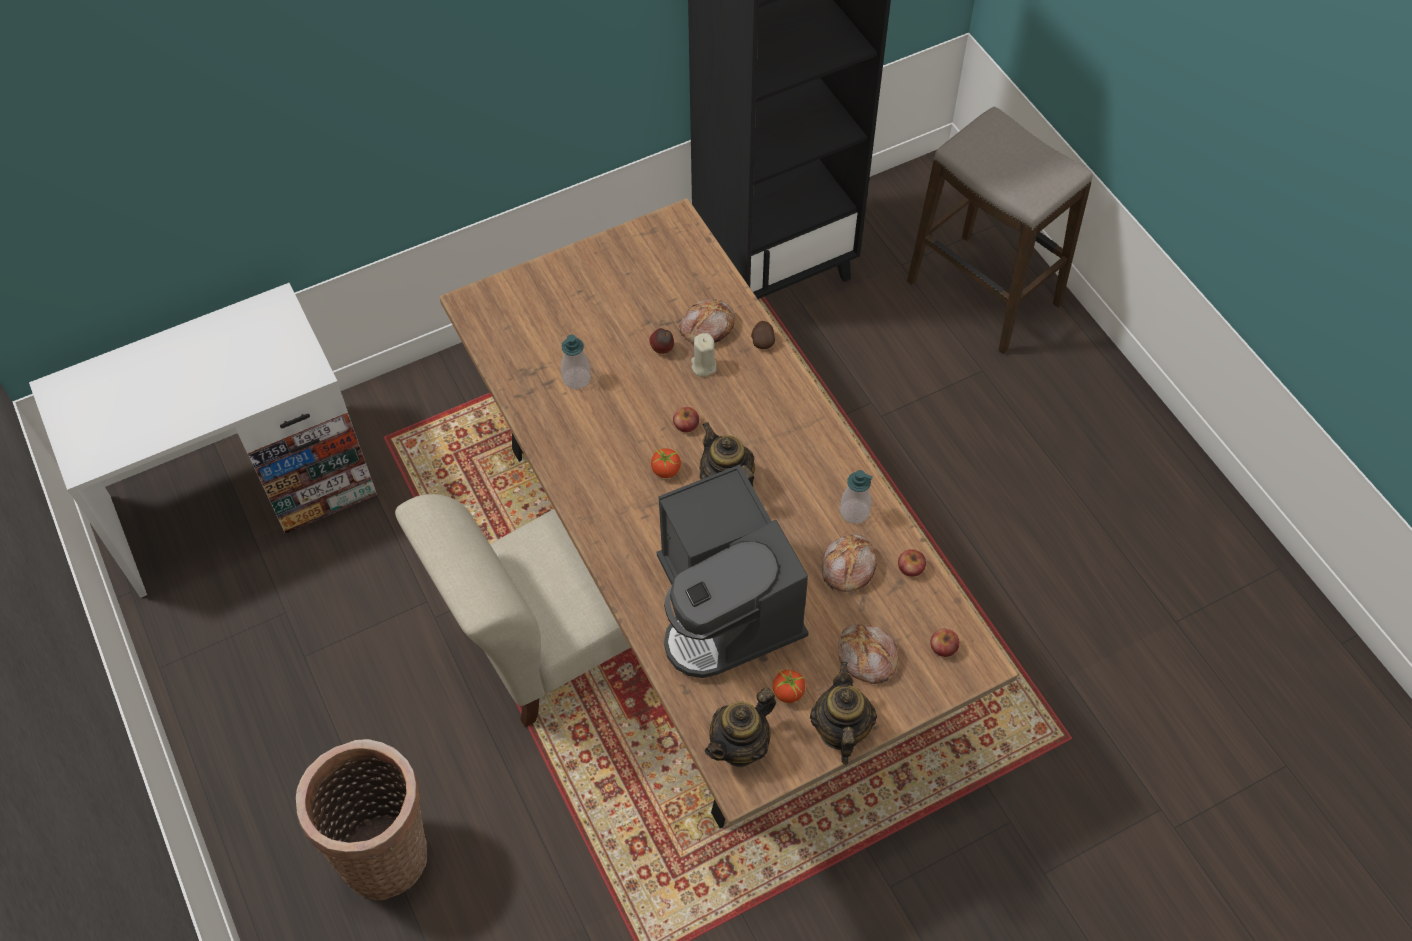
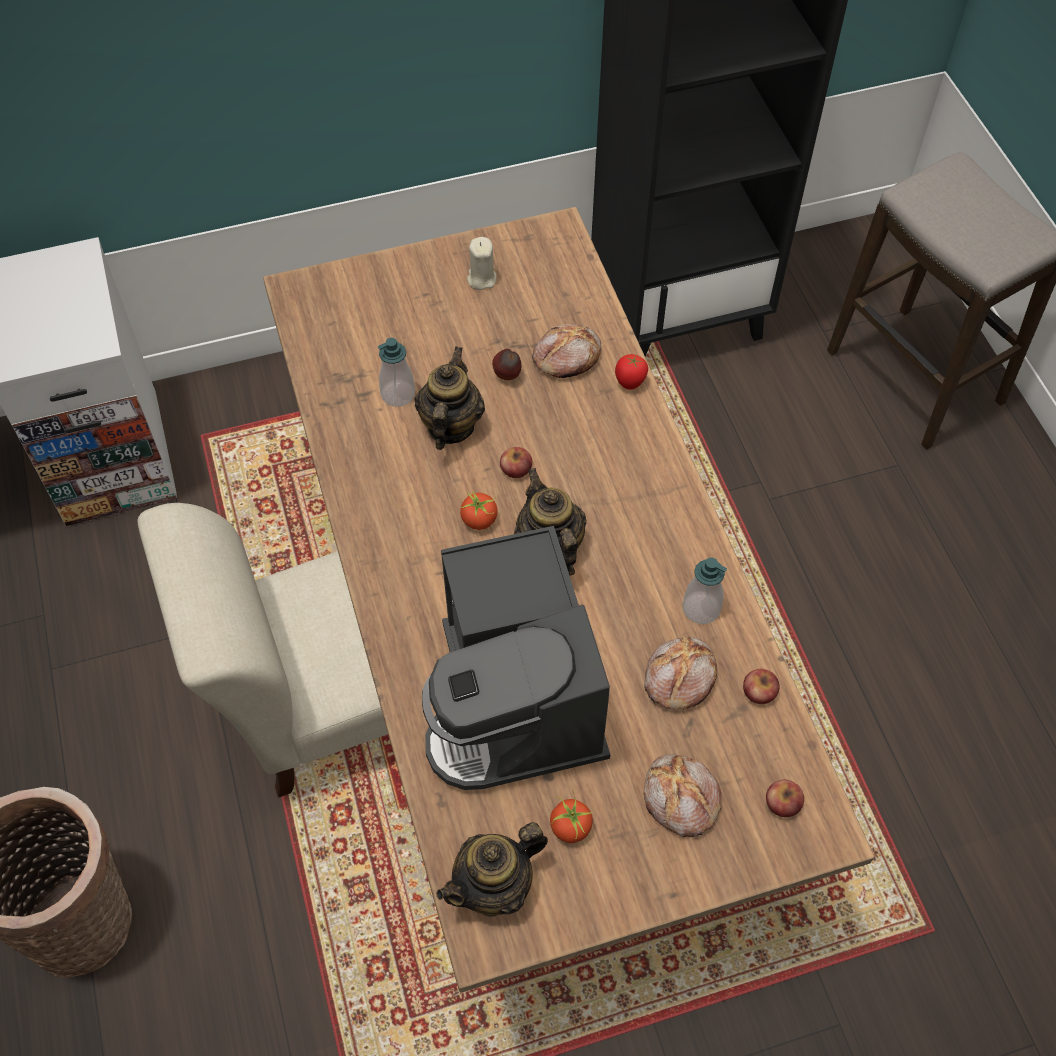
camera: 10 degrees right, 0 degrees up
beige candle [691,333,717,377] -> beige candle moved to [467,237,496,290]
potato [751,321,775,349] -> tomato [615,354,648,390]
teapot [810,661,877,765] -> teapot moved to [415,346,485,450]

